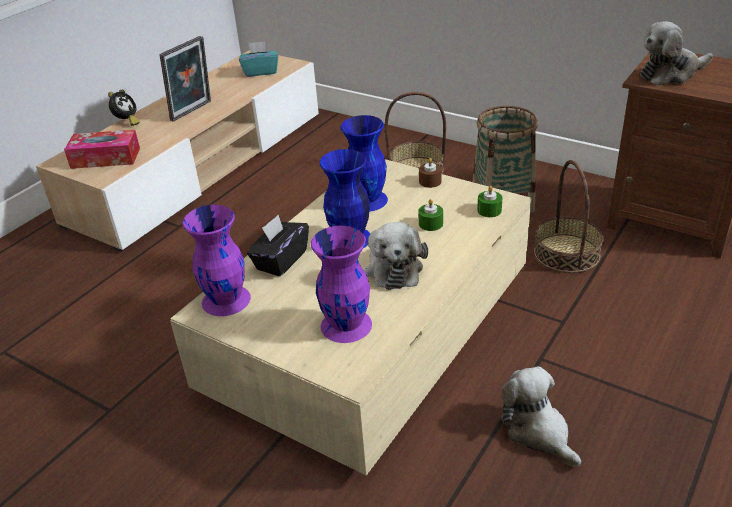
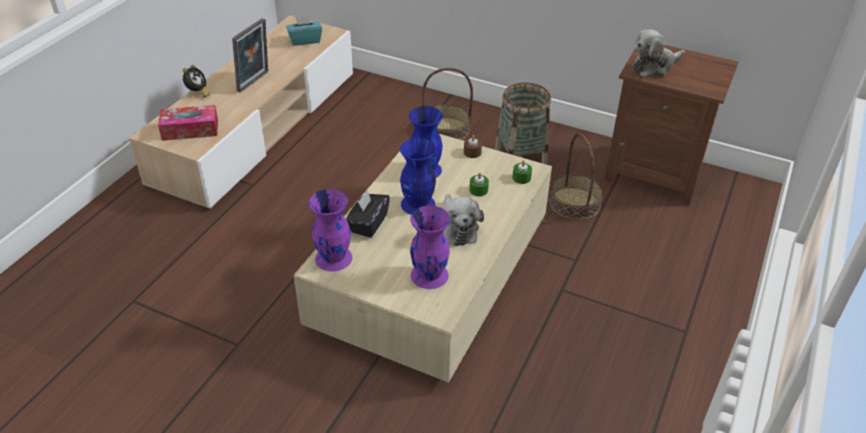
camera: 10 degrees left, 5 degrees up
plush toy [501,366,581,467] -> none

